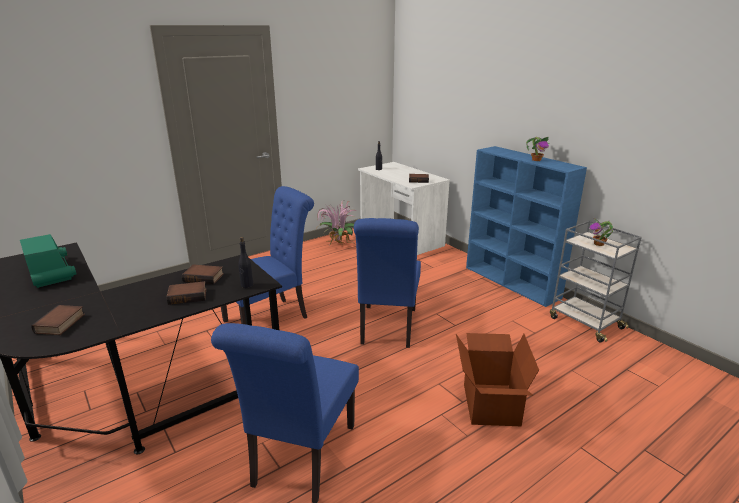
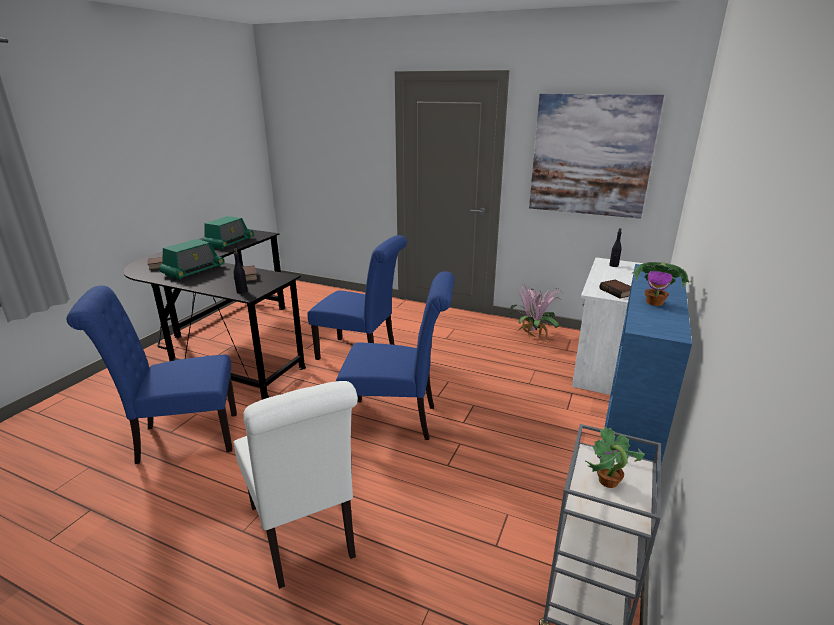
camera: 60 degrees right, 0 degrees up
book [166,281,206,305] -> none
blue chair [354,218,421,348] -> blue chair turned 150 degrees counterclockwise [336,271,455,440]
cardboard box [456,333,539,426] -> white chair [233,381,358,589]
none -> radio [159,239,225,280]
none -> picture [529,94,664,219]

